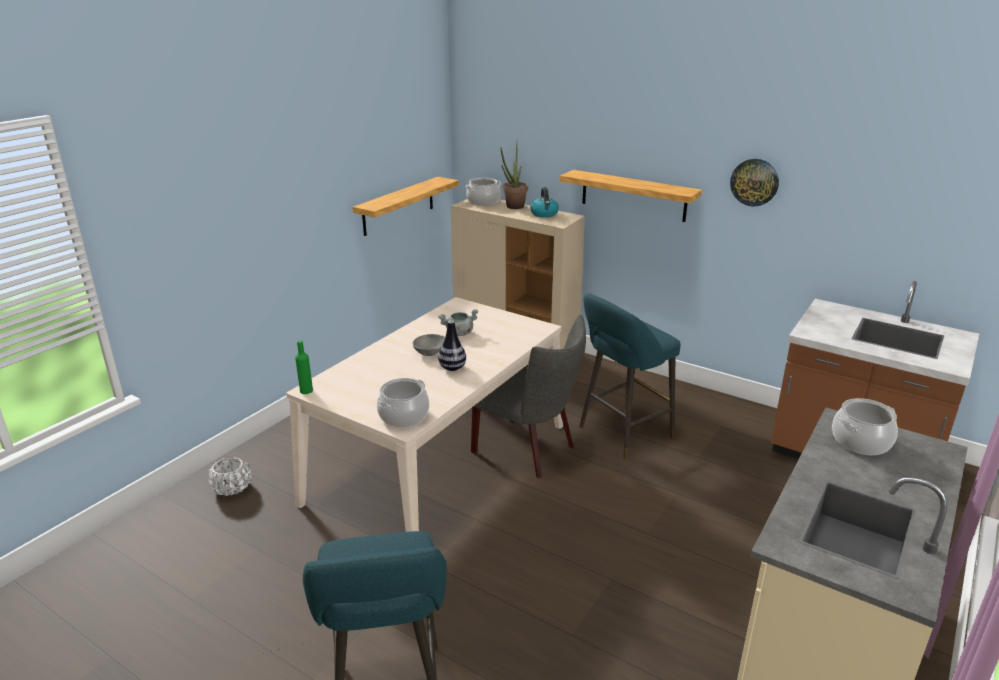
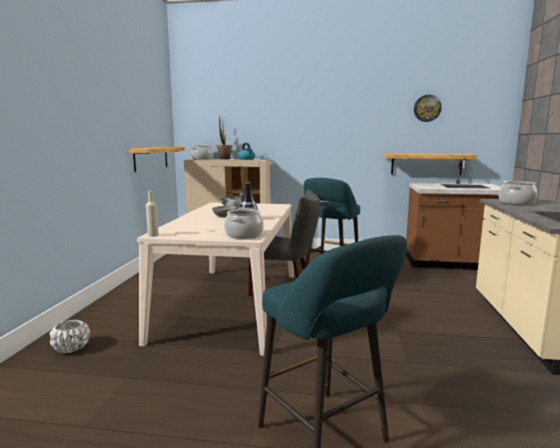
camera: 25 degrees left, 15 degrees down
green bottle [295,340,313,394] -> beige bottle [146,191,159,237]
shelf [560,170,702,222] -> shelf moved to [384,154,477,175]
wall clock [730,159,779,207] -> wall clock moved to [414,95,442,122]

